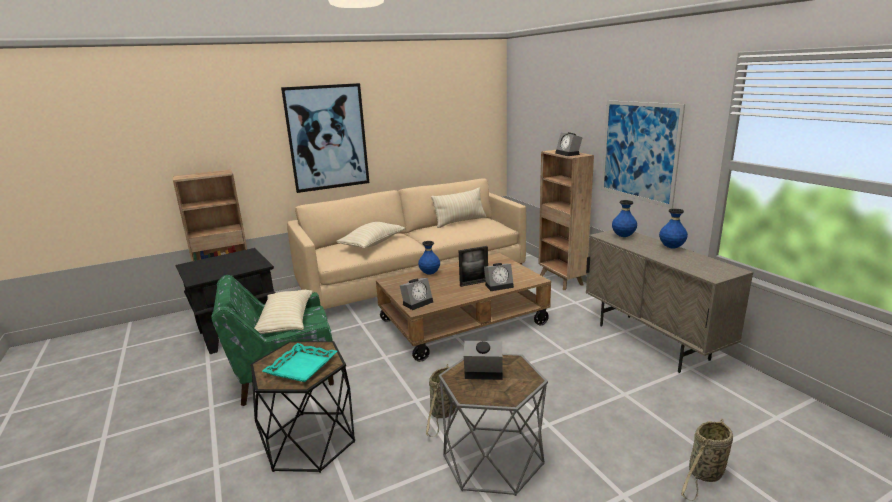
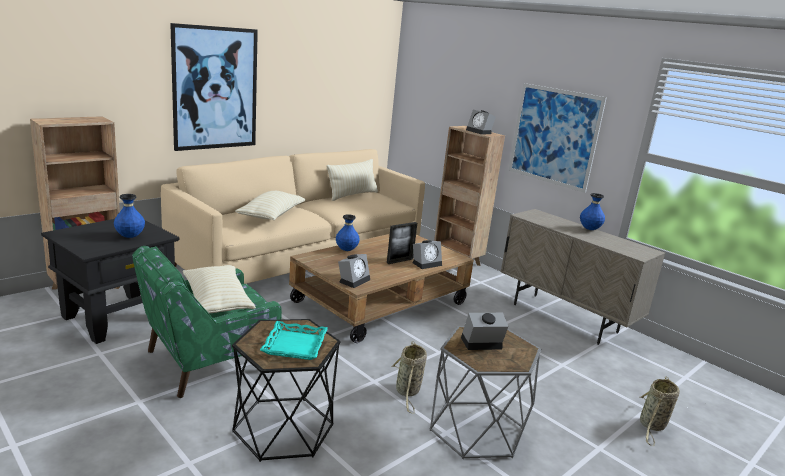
camera: 20 degrees left, 0 degrees up
blue vase [612,200,637,237] -> blue vase moved to [114,194,145,238]

